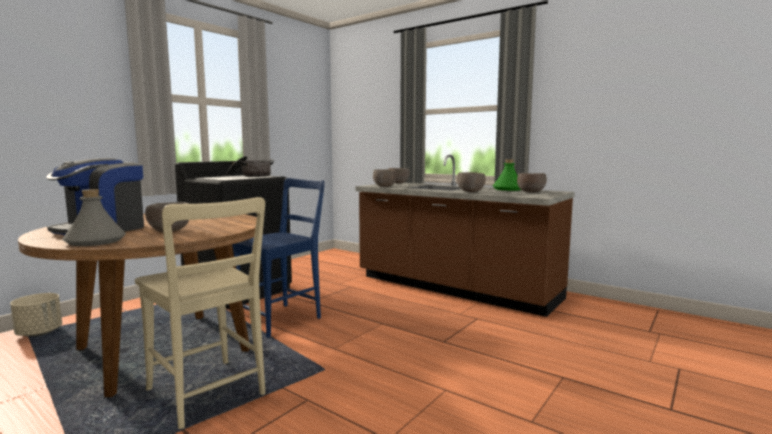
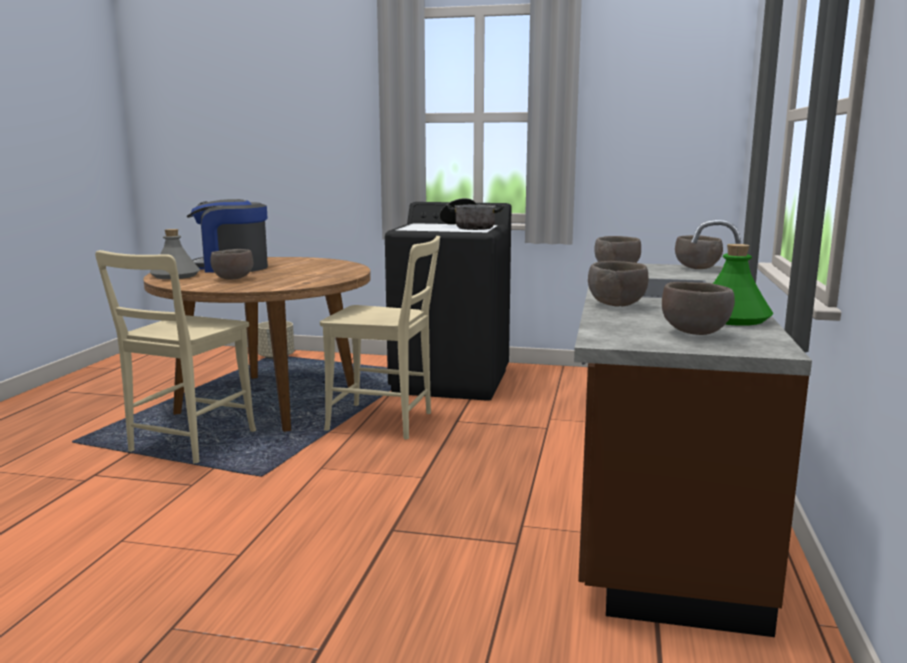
camera: 65 degrees right, 5 degrees up
blue chair [232,178,325,338] -> beige chair [320,236,440,440]

